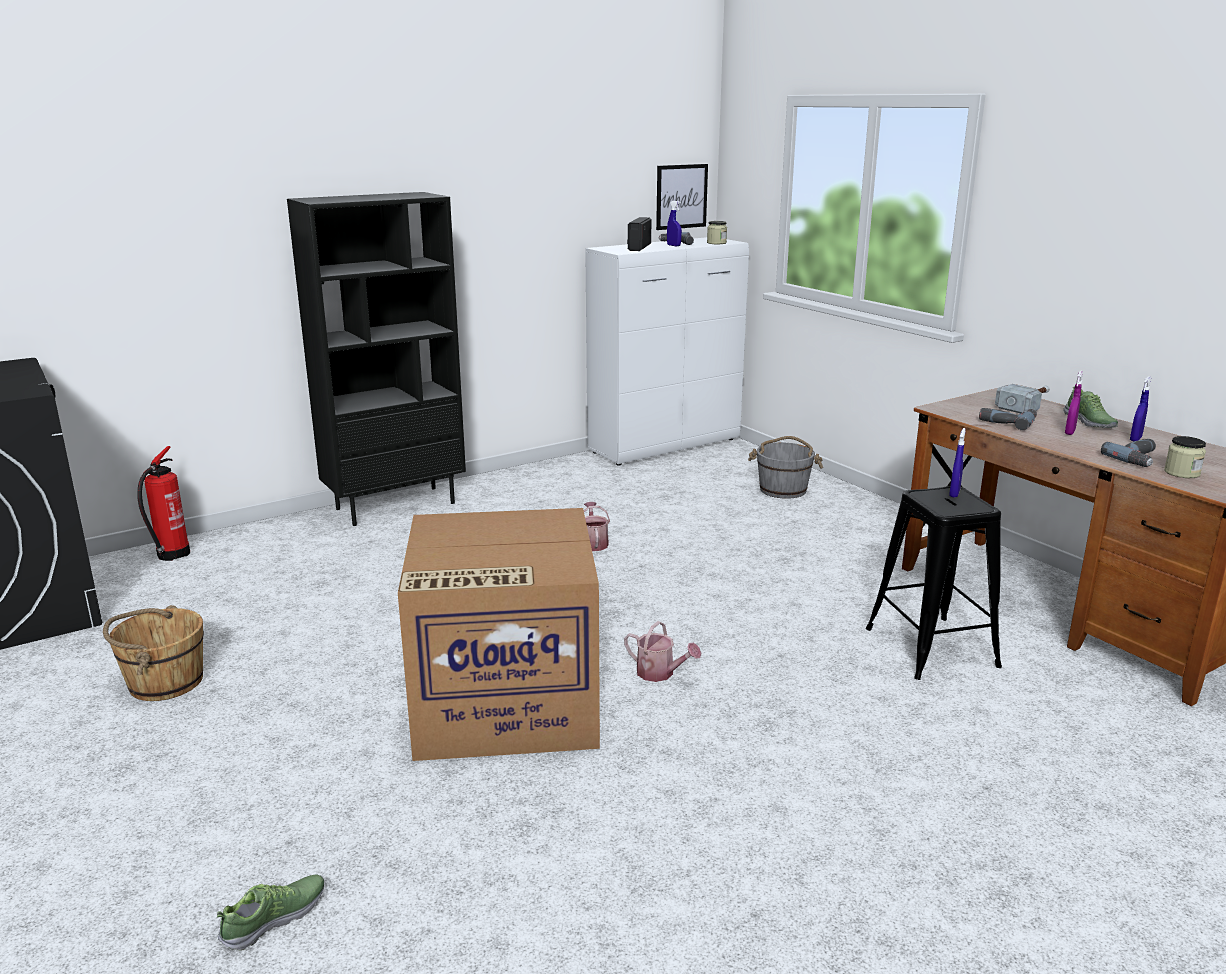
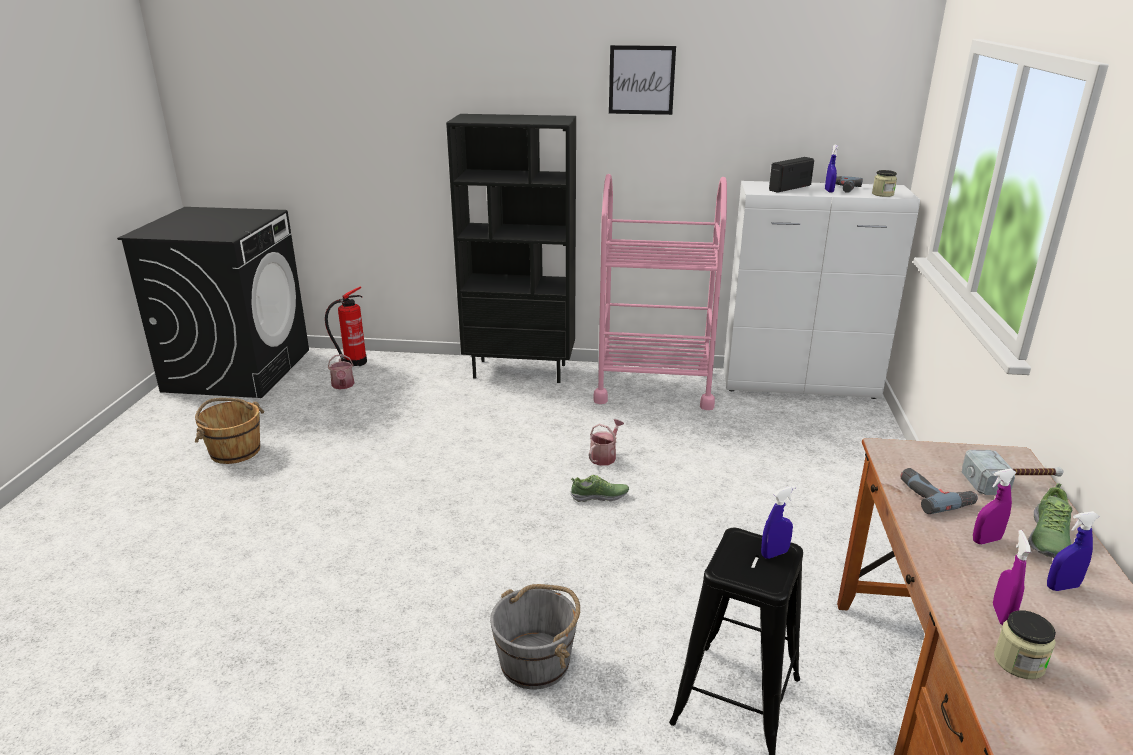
camera: 40 degrees right, 5 degrees up
shoe [217,874,324,951] -> shoe moved to [570,475,629,502]
cardboard box [398,508,600,761] -> none
watering can [624,621,702,682] -> watering can moved to [328,354,354,389]
picture [656,164,708,230] -> picture moved to [609,45,676,115]
grey bucket [748,436,823,499] -> grey bucket moved to [490,584,580,689]
power drill [1101,439,1156,467] -> purple spray bottle [993,530,1031,625]
none -> pink cart [594,174,727,410]

